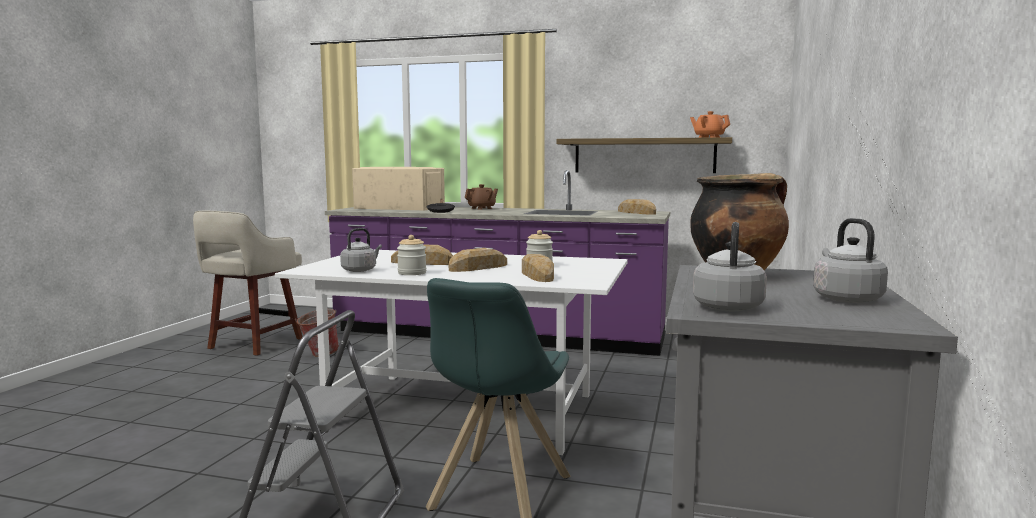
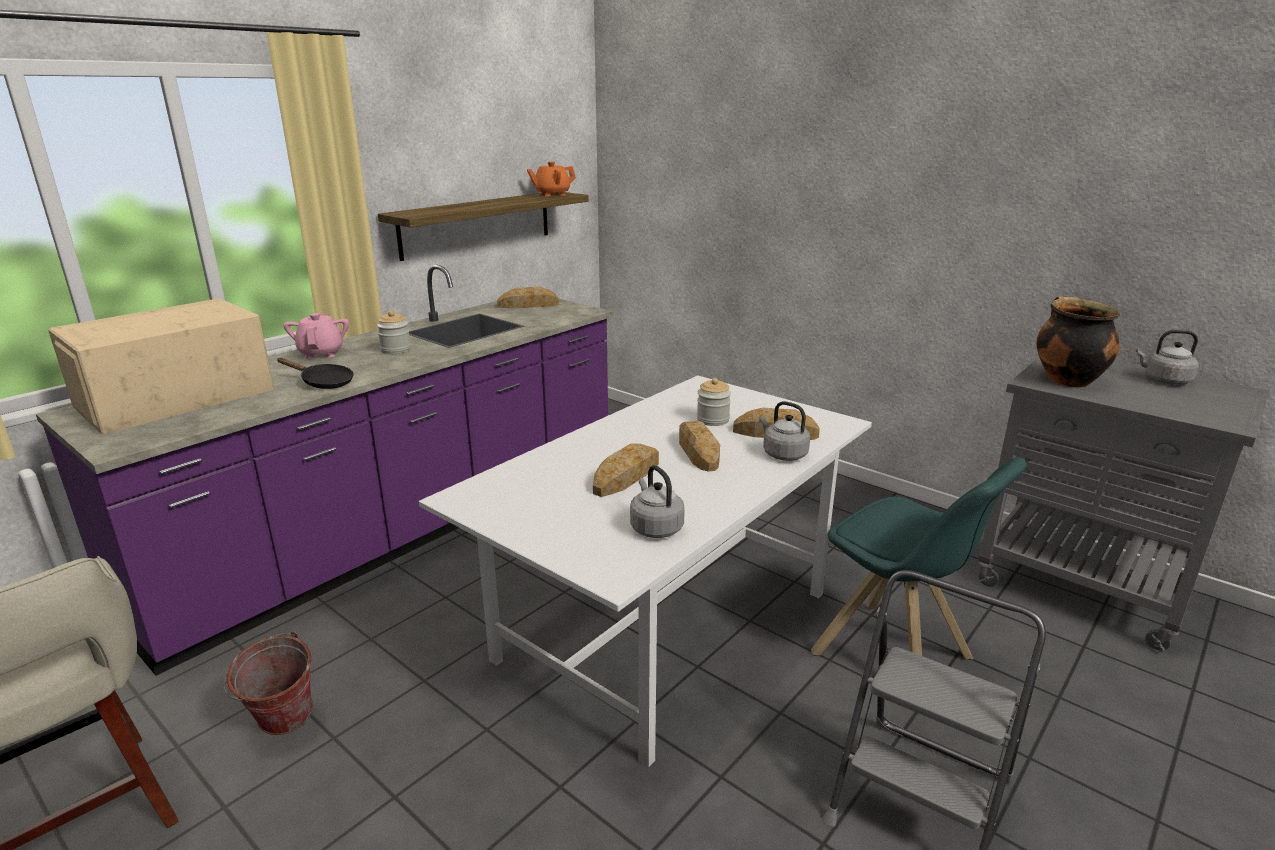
camera: 65 degrees left, 15 degrees up
jar [397,235,426,275] -> jar moved to [377,311,411,354]
brown teapot [465,184,498,210] -> pink teapot [283,313,349,359]
grey kettle [693,222,767,311] -> grey kettle moved to [759,401,810,461]

